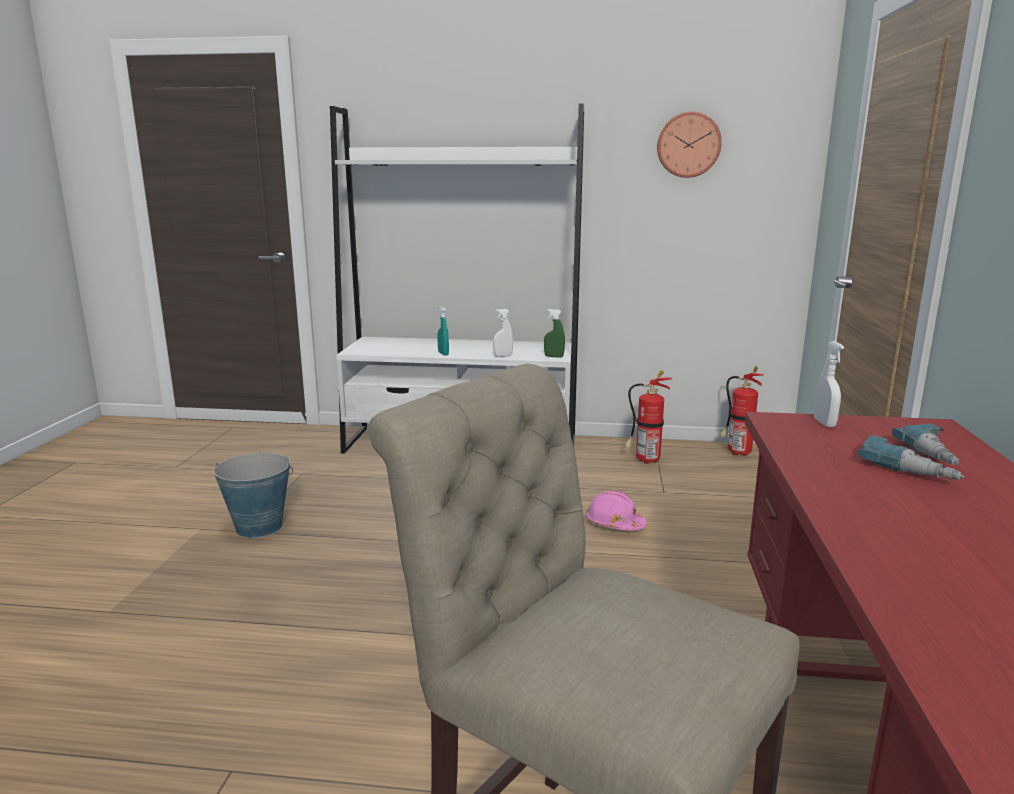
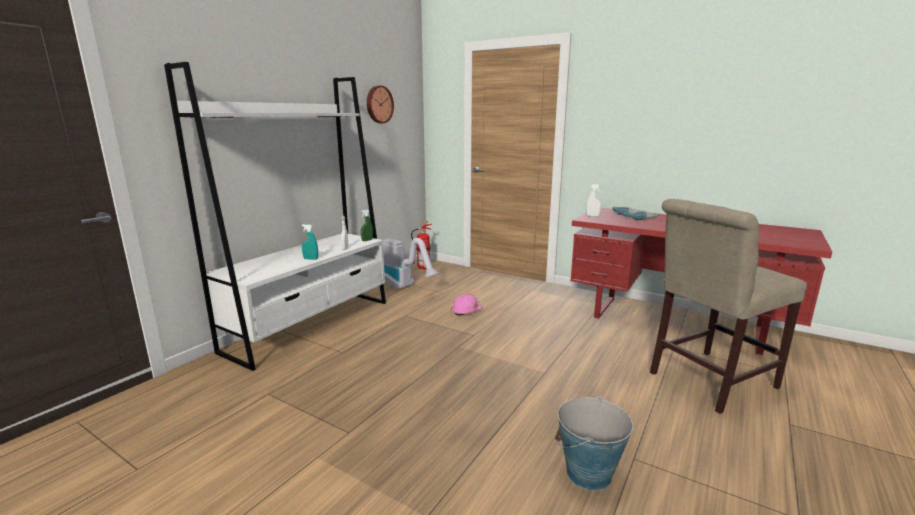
camera: 65 degrees left, 0 degrees up
bucket [214,452,293,538] -> bucket moved to [555,396,633,491]
fire extinguisher [624,370,672,464] -> vacuum cleaner [383,238,439,290]

